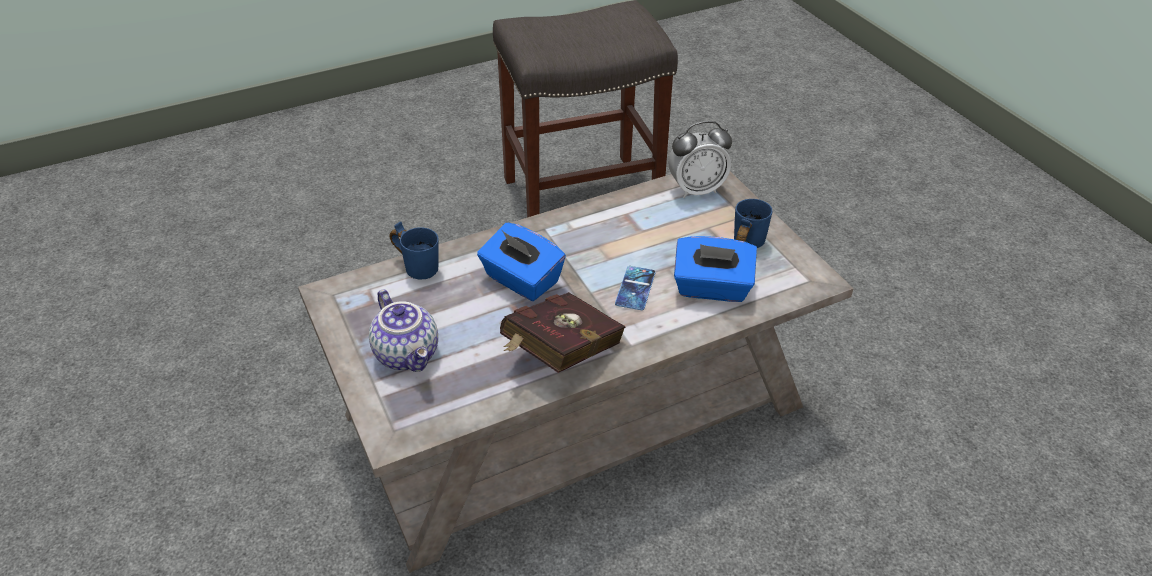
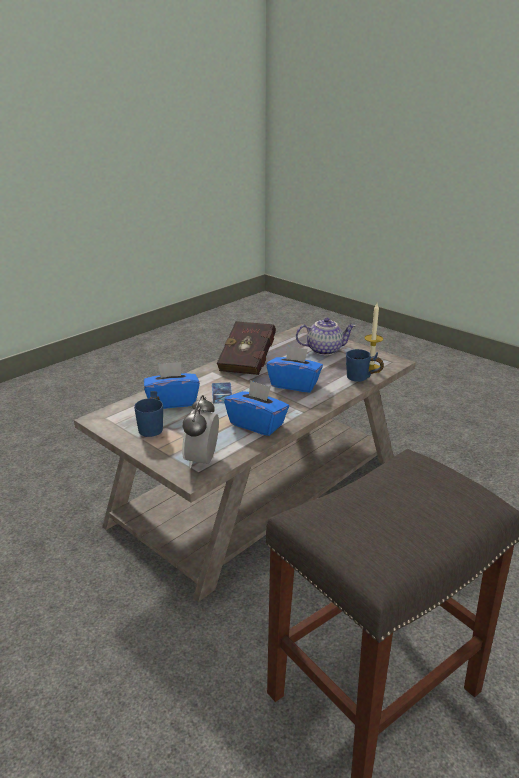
camera: 160 degrees right, 15 degrees down
teapot [369,290,438,372] -> teapot turned 135 degrees clockwise [296,317,356,356]
alarm clock [668,121,732,198] -> alarm clock turned 45 degrees counterclockwise [182,395,219,469]
none -> blue tissue box [224,380,289,436]
none -> candle [364,304,383,373]

